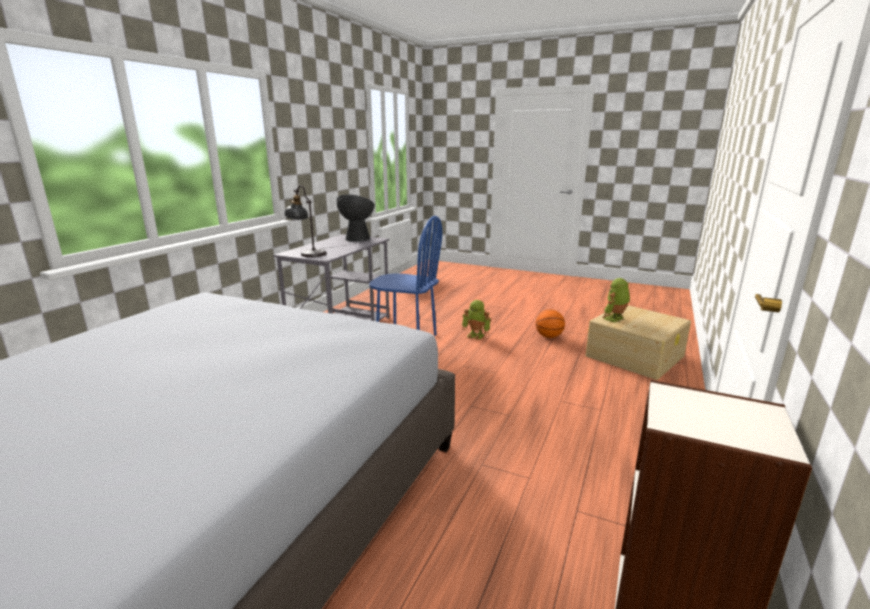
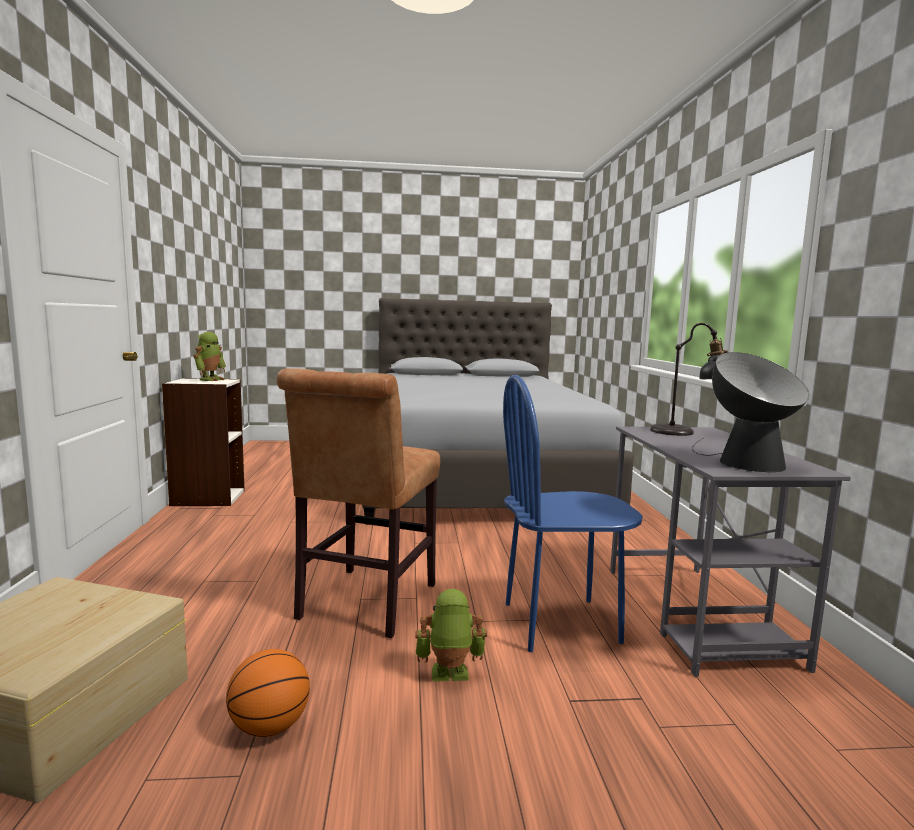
camera: 150 degrees right, 10 degrees down
toy robot [602,278,630,322] -> toy robot moved to [193,332,226,381]
none -> brown chair [277,368,440,638]

